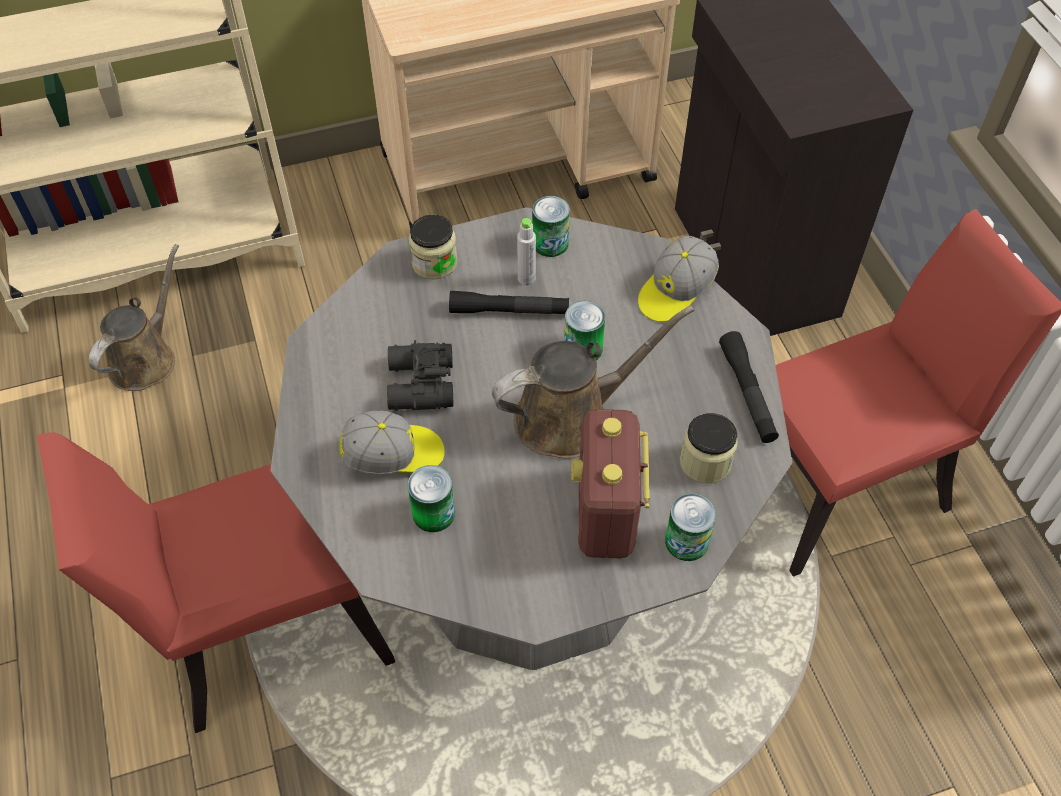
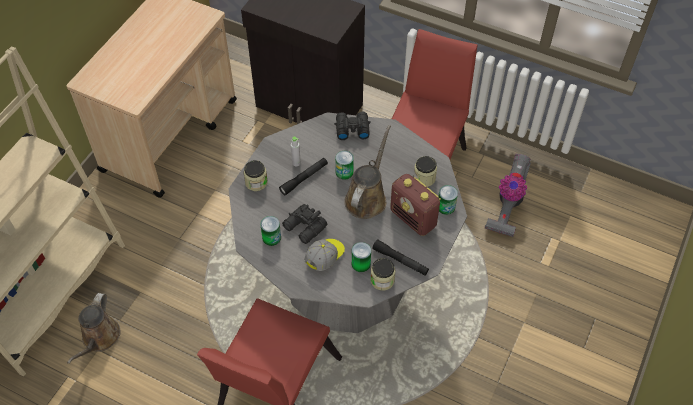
camera: 45 degrees left, 0 degrees up
brown watering can [88,244,179,391] -> brown watering can turned 150 degrees counterclockwise [67,293,121,364]
can [532,196,570,257] -> can moved to [260,216,281,246]
cap [638,236,719,322] -> black binoculars [334,112,371,140]
black flashlight [719,331,779,443] -> black flashlight moved to [372,239,429,276]
none -> jar [370,258,396,291]
none -> vacuum cleaner [485,154,531,237]

